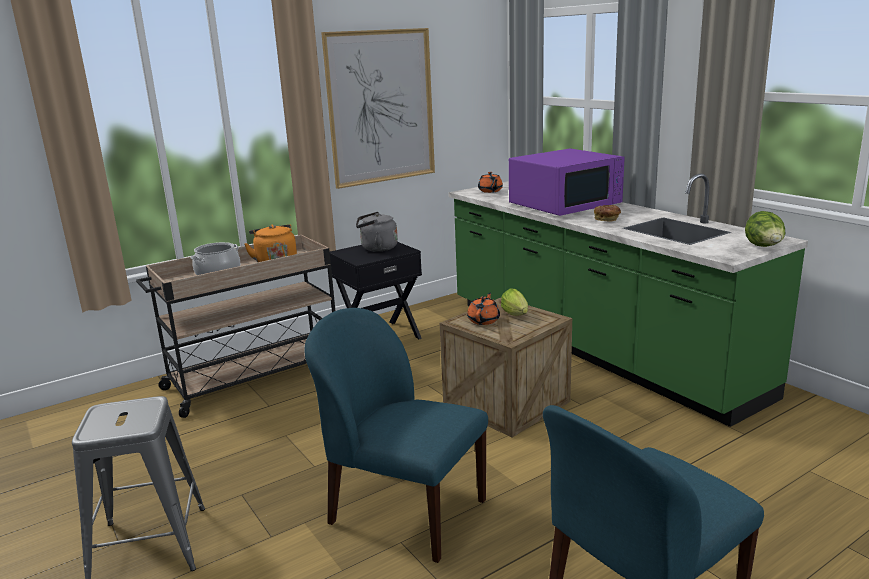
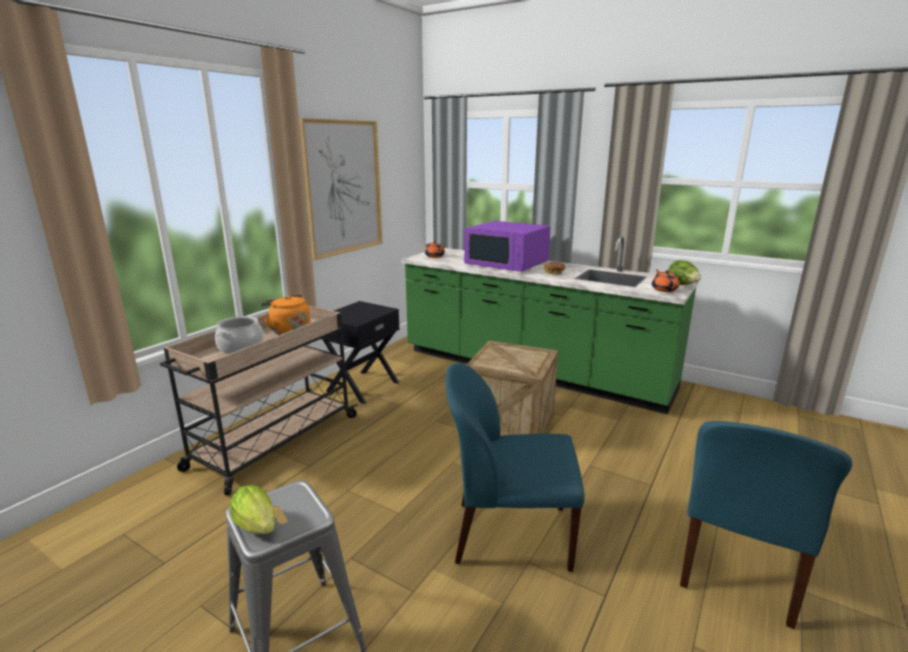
camera: 25 degrees left, 0 degrees up
grey kettle [356,212,398,252] -> none
orange teapot [467,293,500,325] -> orange teapot moved to [652,269,679,292]
lettuce [501,288,528,316] -> lettuce moved to [230,485,275,534]
purple microwave [509,149,625,216] -> purple microwave turned 90 degrees clockwise [464,221,551,272]

